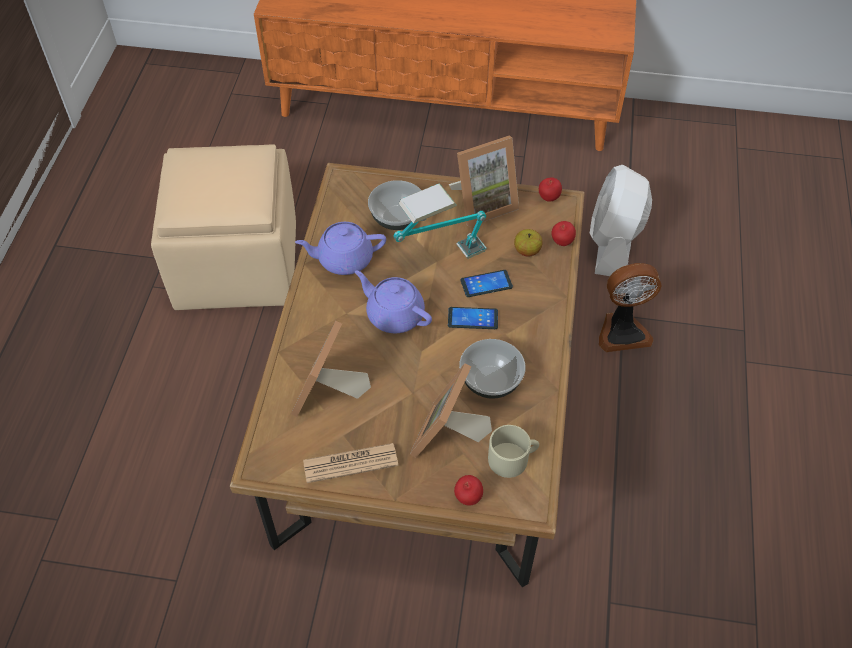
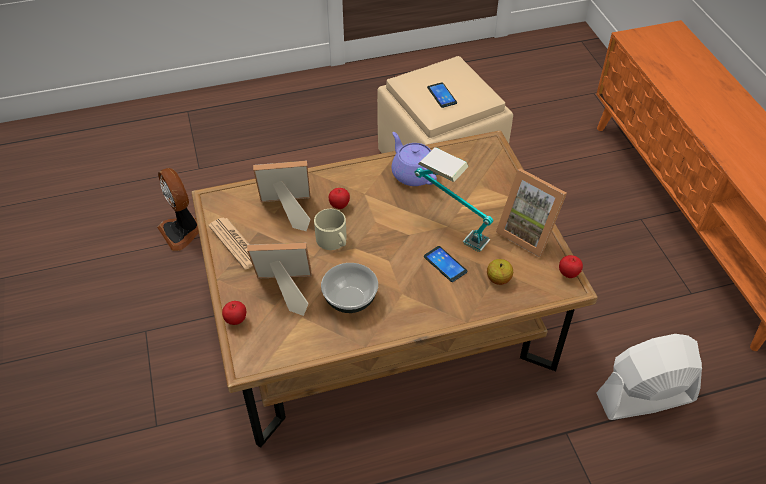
camera: 65 degrees right, 5 degrees down
purple teapot [355,270,432,334] -> none
bowl [368,180,422,230] -> none
phone [448,307,498,329] -> phone moved to [427,82,457,108]
beige mug [488,425,539,478] -> beige mug moved to [314,209,346,250]
apple [551,221,576,246] -> apple moved to [329,188,350,209]
fan [599,263,662,352] -> fan moved to [157,168,199,251]

